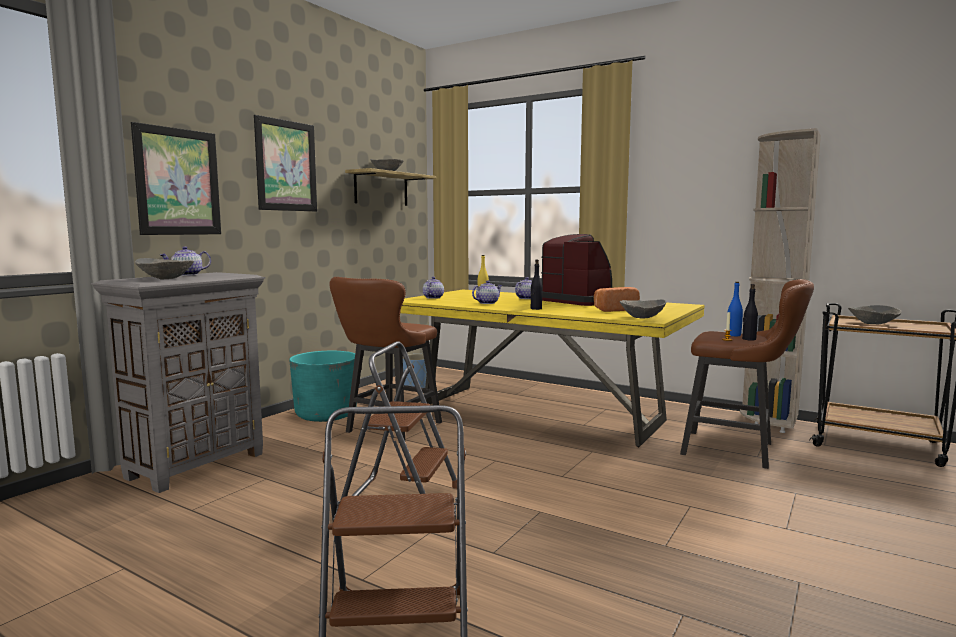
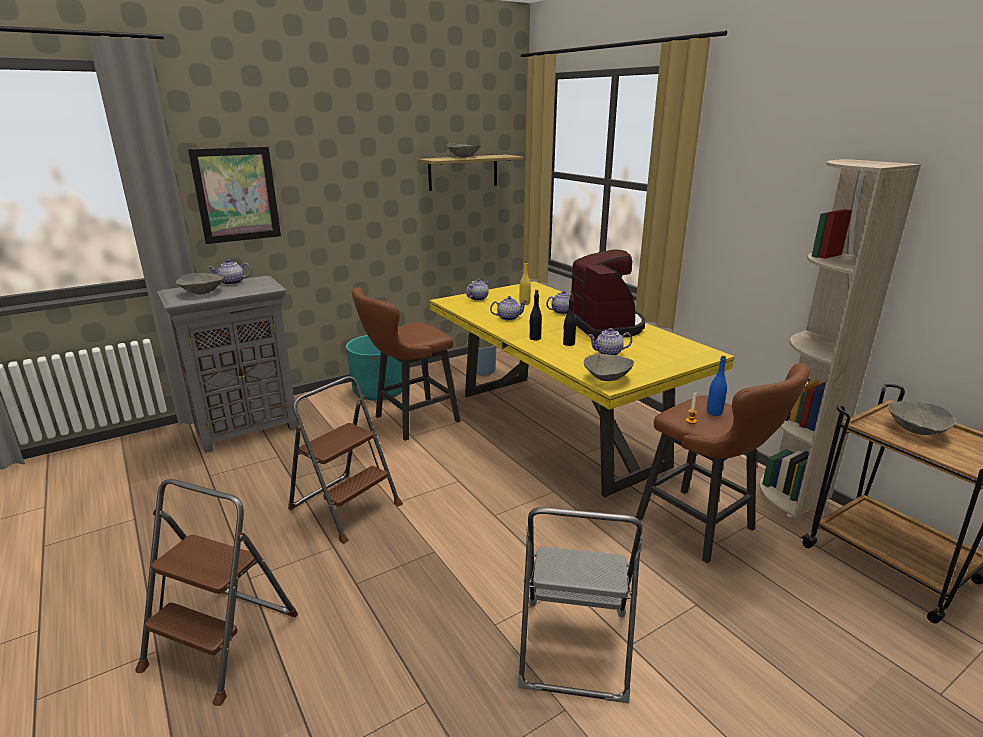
camera: 25 degrees right, 15 degrees up
picture [254,115,317,211] -> none
bread [594,287,640,312] -> teapot [588,328,632,355]
black bottle [742,284,758,340] -> black bottle moved to [563,294,576,346]
none -> grey step ladder [518,507,642,703]

